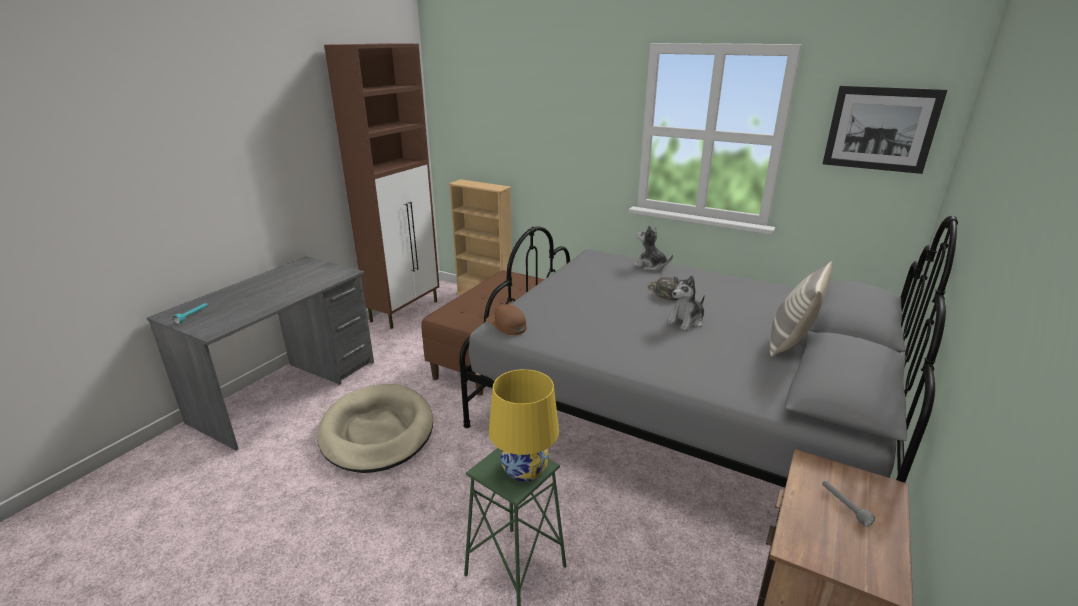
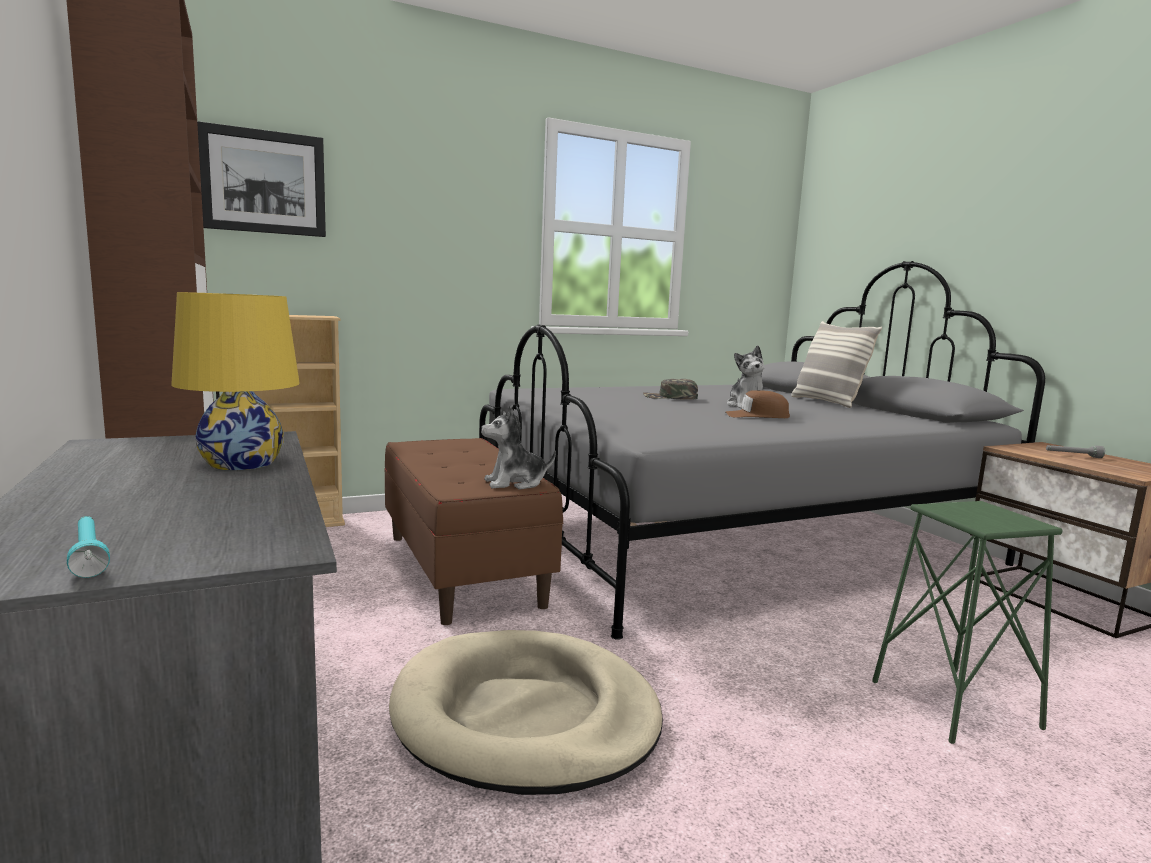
camera: 55 degrees left, 15 degrees down
brown cap [486,304,527,335] -> brown cap moved to [725,390,790,418]
yellow table lamp [489,369,559,482] -> yellow table lamp moved to [171,292,300,470]
plush toy [633,225,673,271] -> plush toy moved to [481,405,556,490]
picture [823,86,947,174] -> picture moved to [197,121,326,237]

